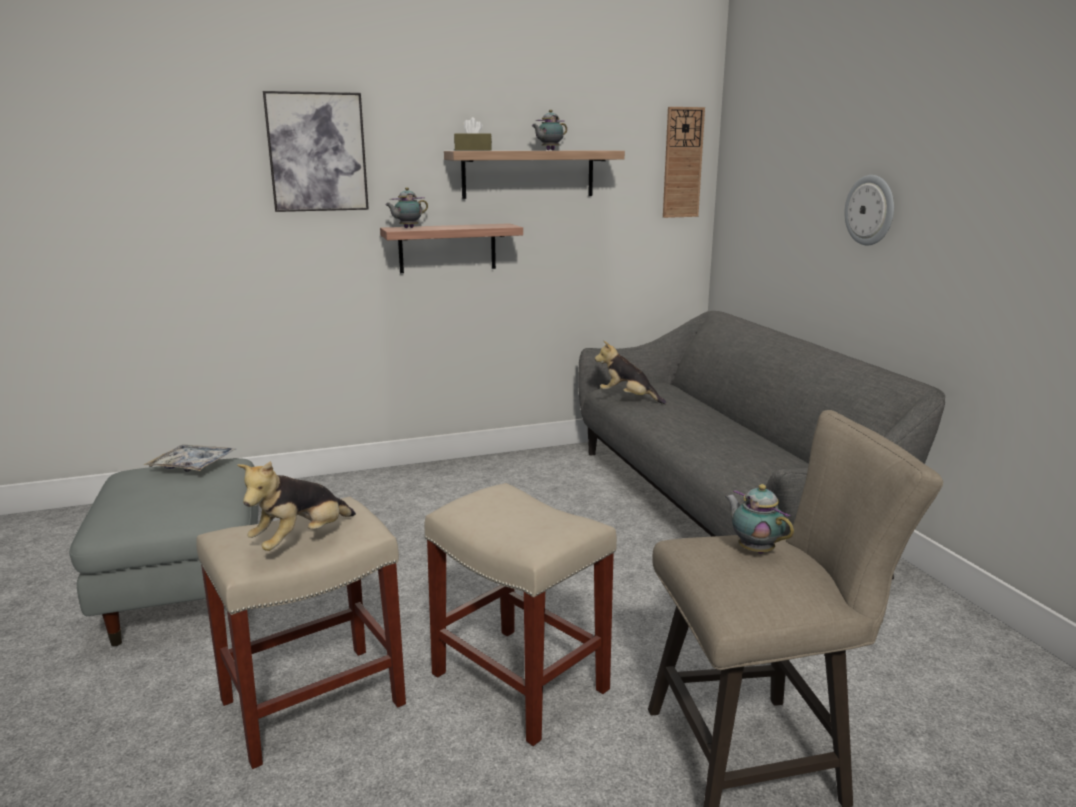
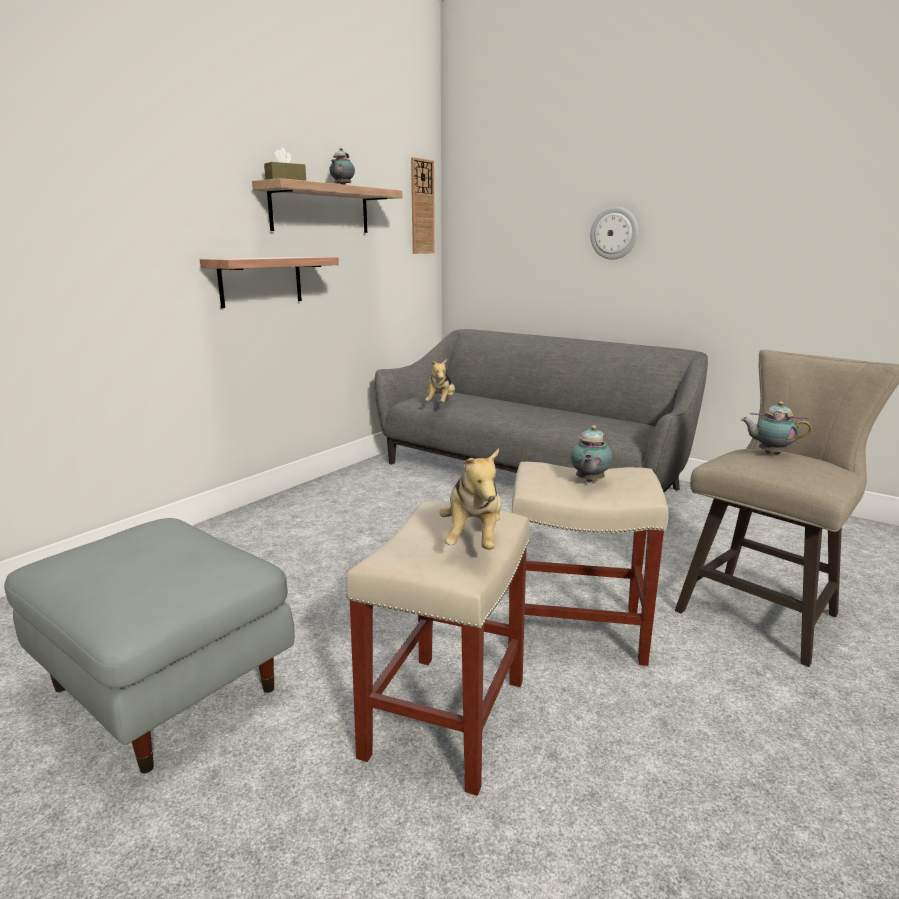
camera: 35 degrees left, 0 degrees up
tray [144,445,236,472] -> none
picture [263,91,369,212] -> none
teapot [385,187,428,228] -> teapot moved to [571,425,613,483]
plush toy [595,341,666,404] -> plush toy turned 75 degrees counterclockwise [425,359,455,403]

